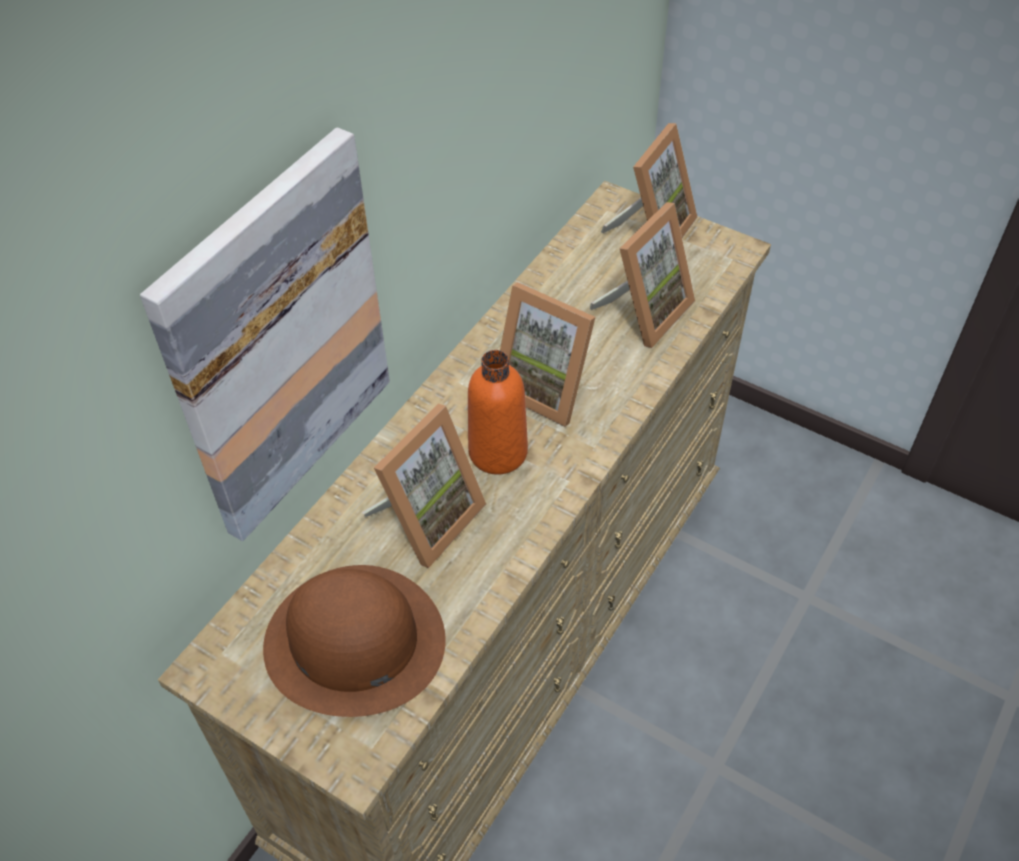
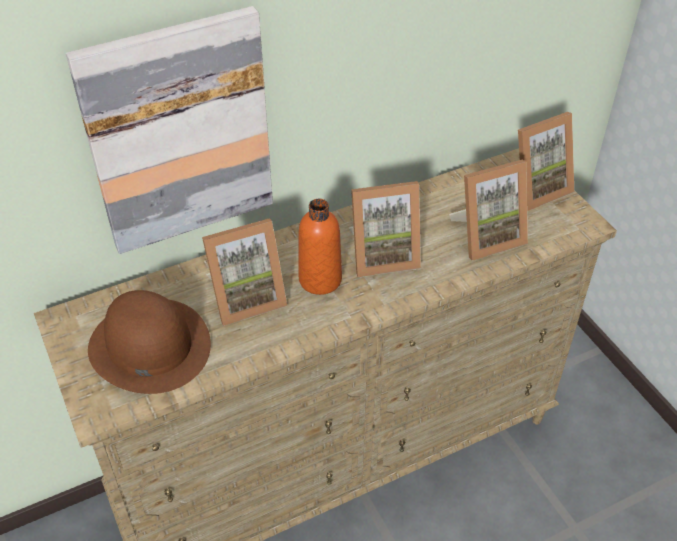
camera: 30 degrees right, 5 degrees down
picture frame [500,282,595,427] -> picture frame turned 75 degrees counterclockwise [349,181,421,277]

